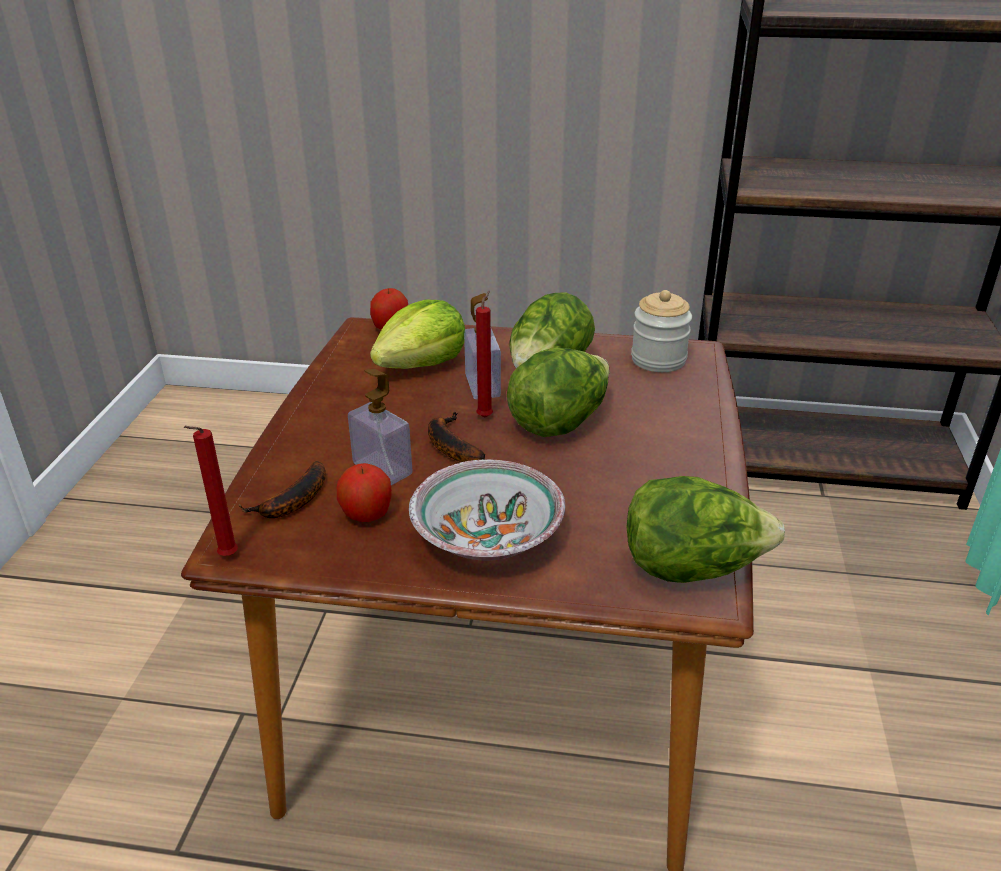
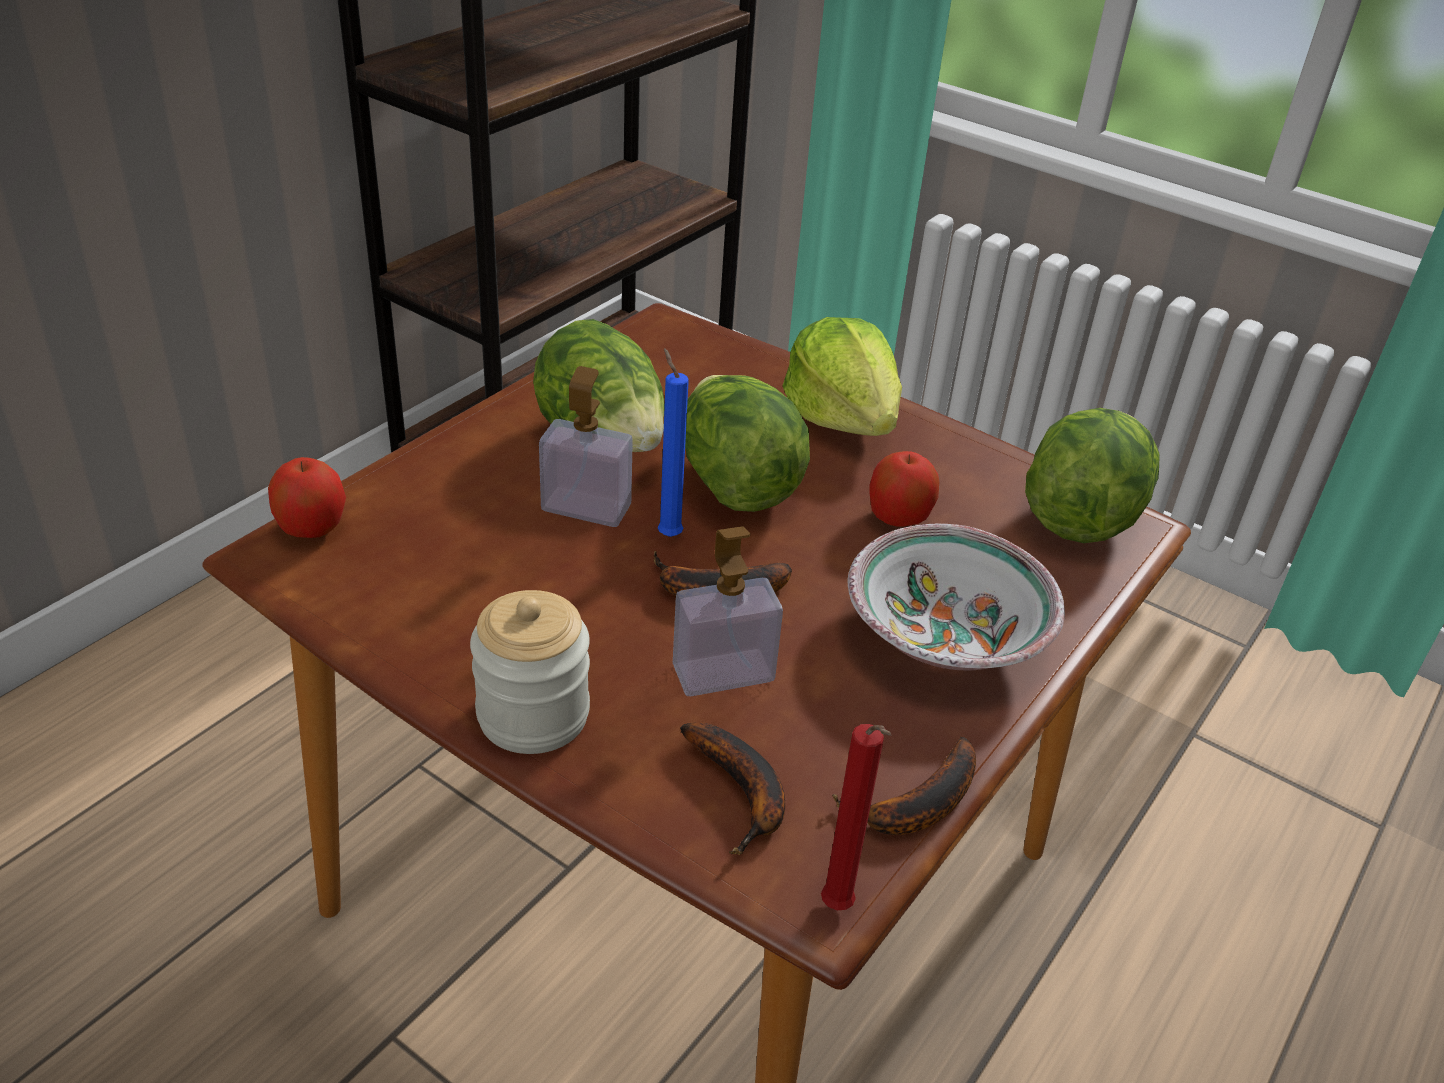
camera: 65 degrees left, 5 degrees up
apple [337,463,392,522] -> apple moved to [870,451,939,527]
lettuce [370,300,465,369] -> lettuce moved to [782,317,902,436]
red candle [476,291,493,418] -> blue candle [657,348,689,537]
jar [631,290,692,372] -> jar moved to [470,590,590,754]
none -> banana [832,737,976,835]

